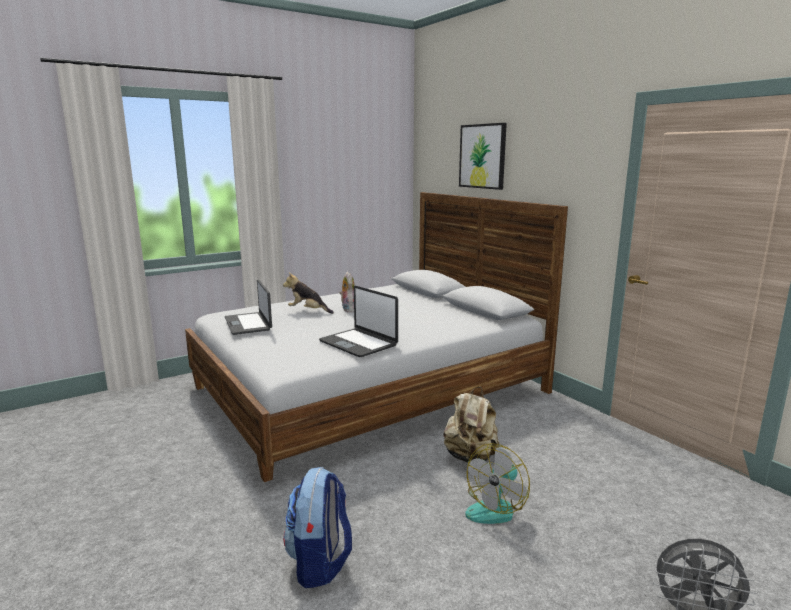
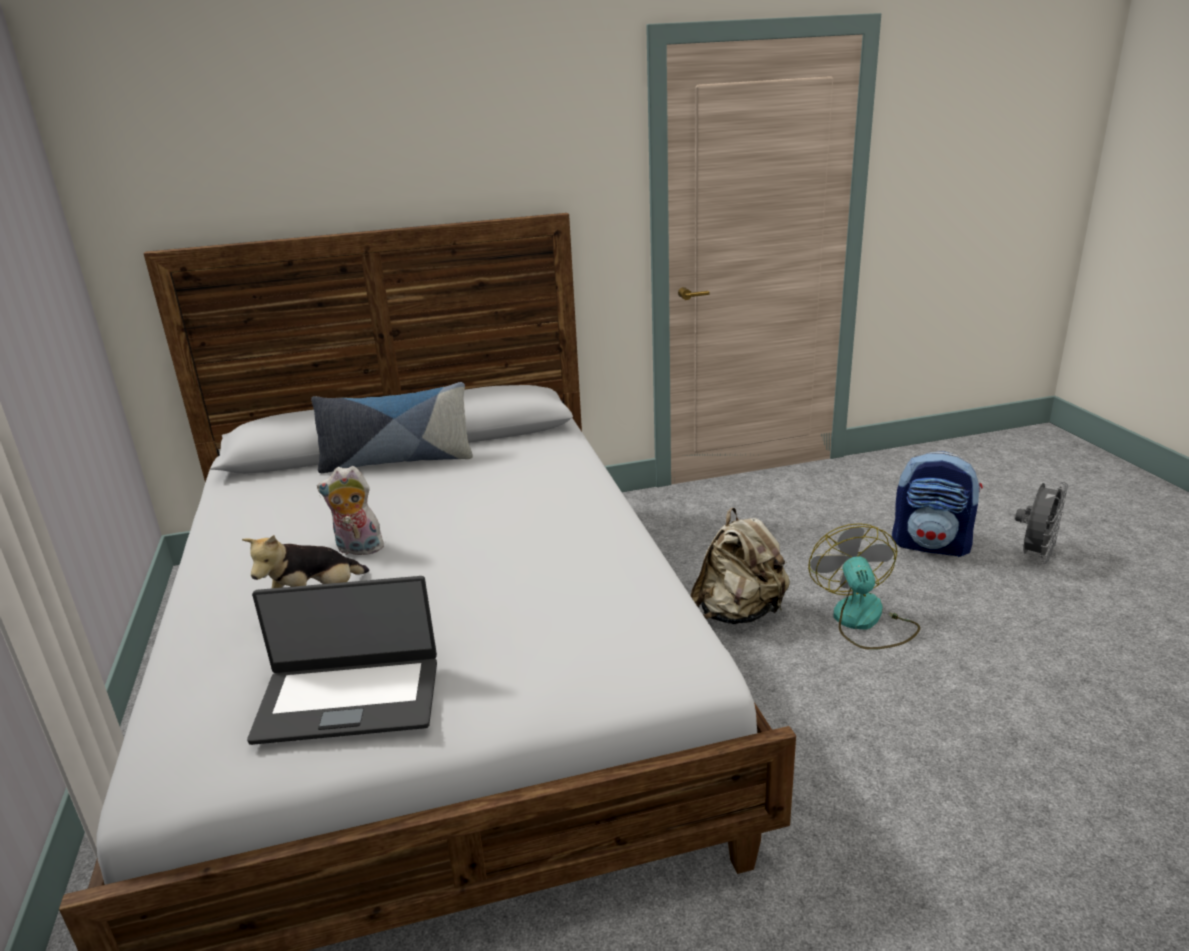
camera: 70 degrees left, 10 degrees up
backpack [283,467,352,588] -> backpack moved to [892,451,983,557]
laptop [319,286,398,357] -> none
picture [459,123,507,190] -> none
fan [465,443,530,524] -> fan turned 150 degrees counterclockwise [808,523,920,650]
none -> pillow [311,382,473,473]

